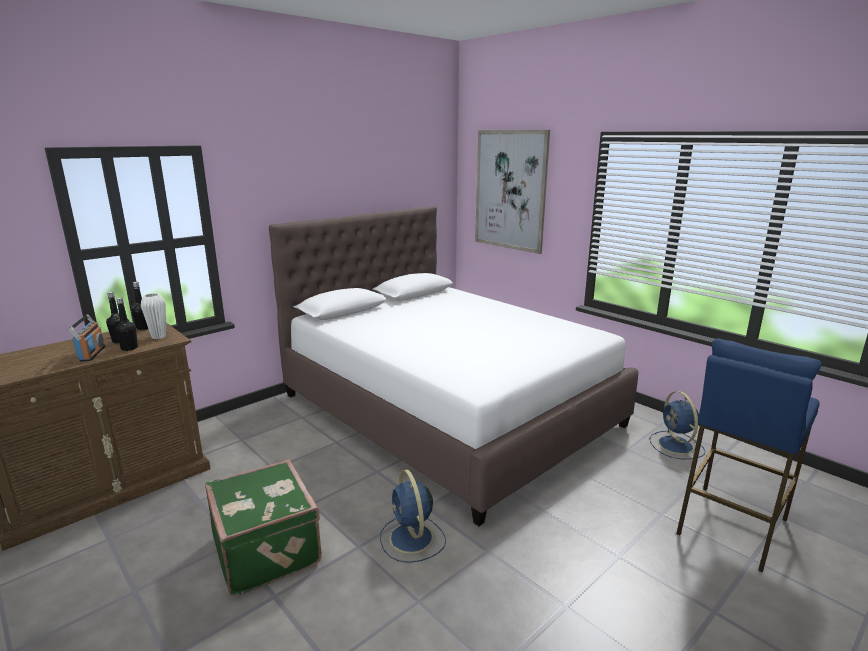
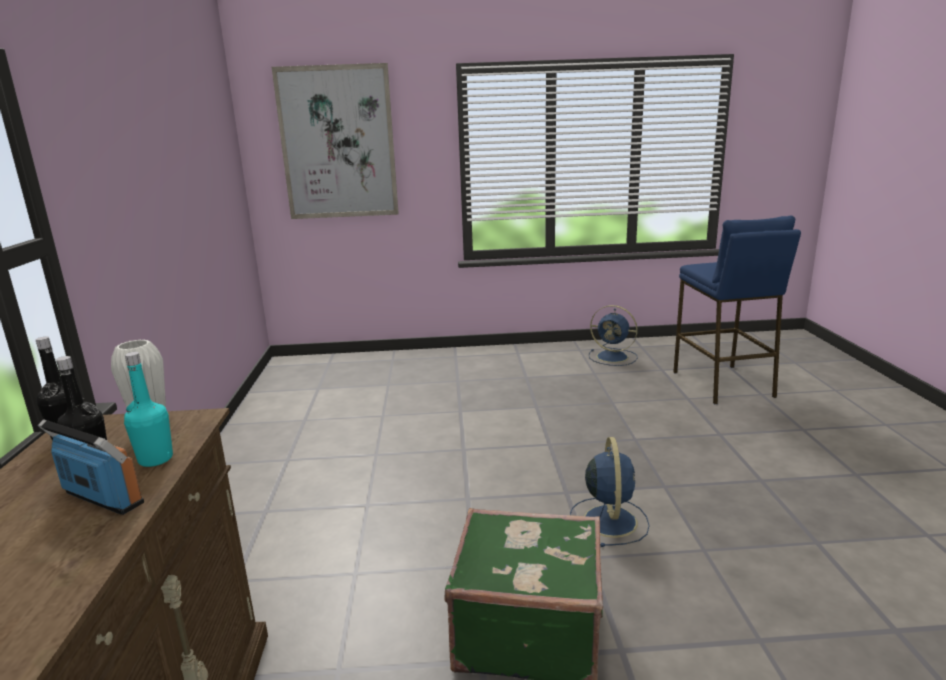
camera: 50 degrees left, 0 degrees up
black bottle [115,298,138,351] -> turquoise bottle [124,352,173,467]
white bed [269,206,639,526] -> none
blue fan [380,469,446,563] -> blue fan turned 105 degrees counterclockwise [570,437,650,547]

